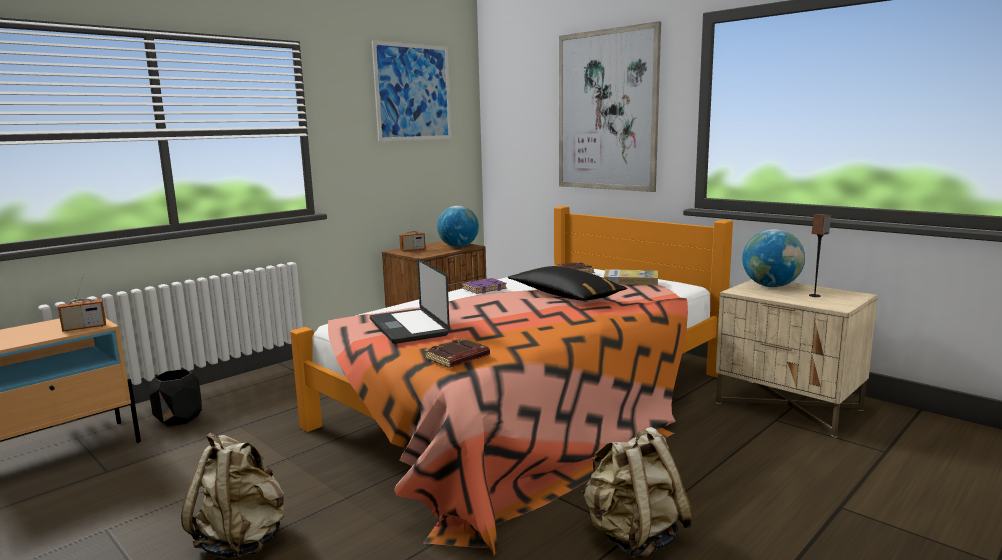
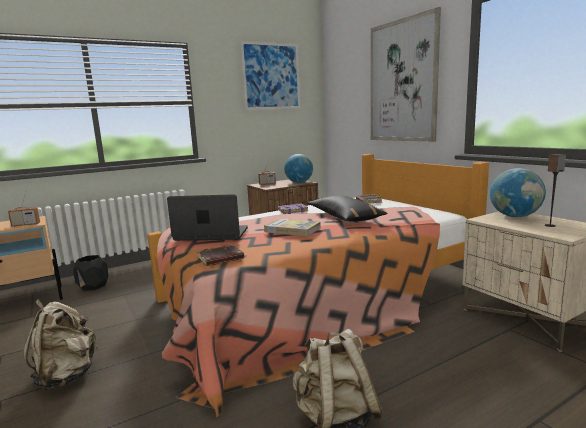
camera: 15 degrees right, 0 degrees up
laptop [370,258,450,344] -> laptop turned 105 degrees clockwise [167,194,248,241]
book [603,269,658,285] -> book moved to [264,218,321,236]

